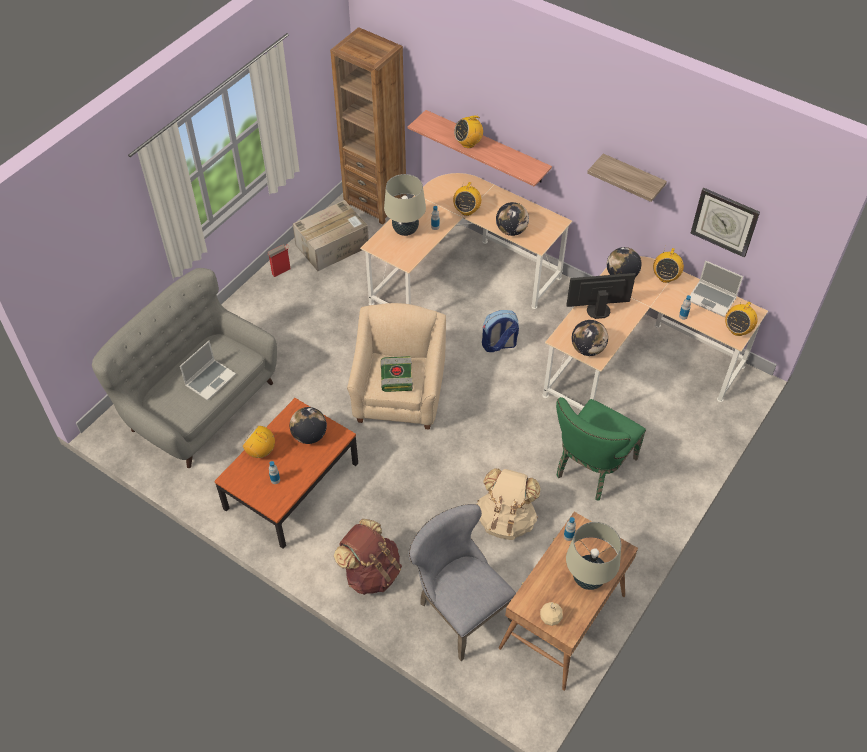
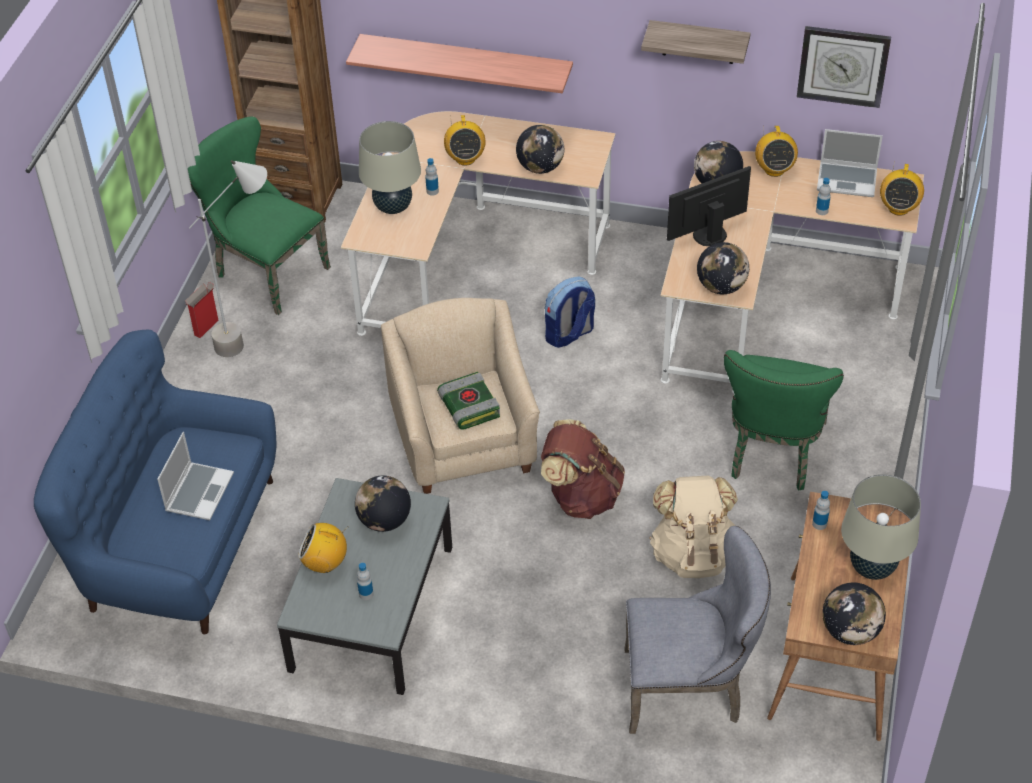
camera: 20 degrees left, 5 degrees down
grey sofa [92,268,277,468] -> blue sofa [34,330,276,634]
brown coffee table [214,398,358,549] -> grey coffee table [277,478,452,695]
cardboard box [293,200,369,271] -> green chair [188,116,331,315]
brown backpack [334,519,402,595] -> brown backpack moved to [541,419,625,519]
grey chair [408,504,516,661] -> grey chair turned 150 degrees clockwise [624,526,771,734]
radio [454,113,483,148] -> none
beige bottle [540,602,563,626] -> globe [822,583,886,645]
none -> grey floor lamp [189,160,267,357]

